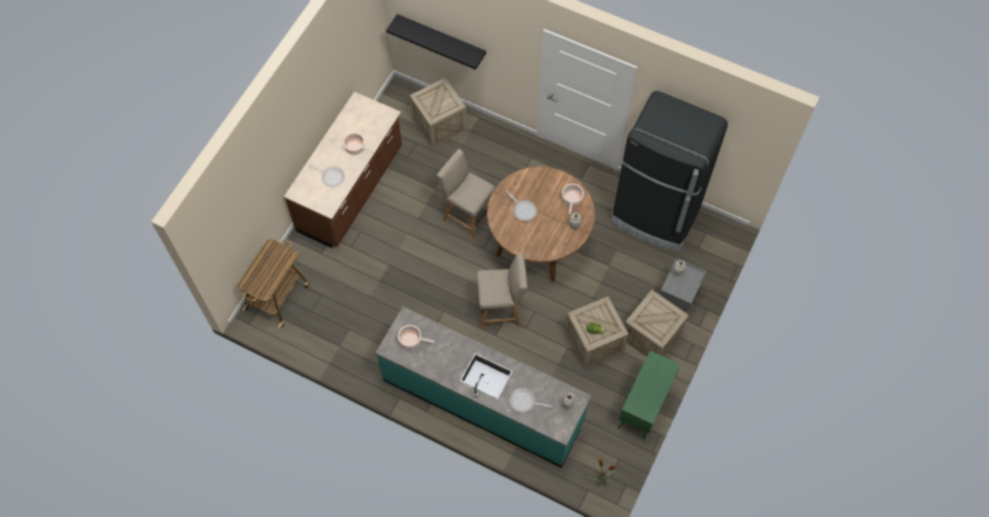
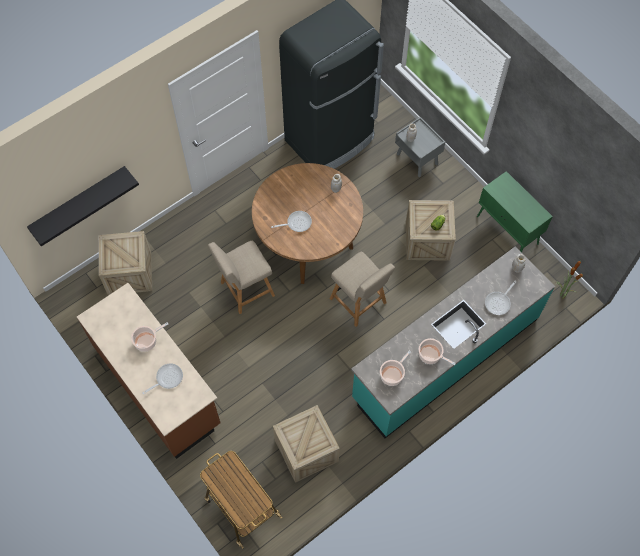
camera: 65 degrees left, 0 degrees up
beige chair [477,253,528,329] -> beige chair turned 120 degrees clockwise [330,252,395,327]
cooking pot [562,184,584,214] -> cooking pot moved to [419,338,456,366]
crate [624,290,689,357] -> crate moved to [273,405,340,483]

